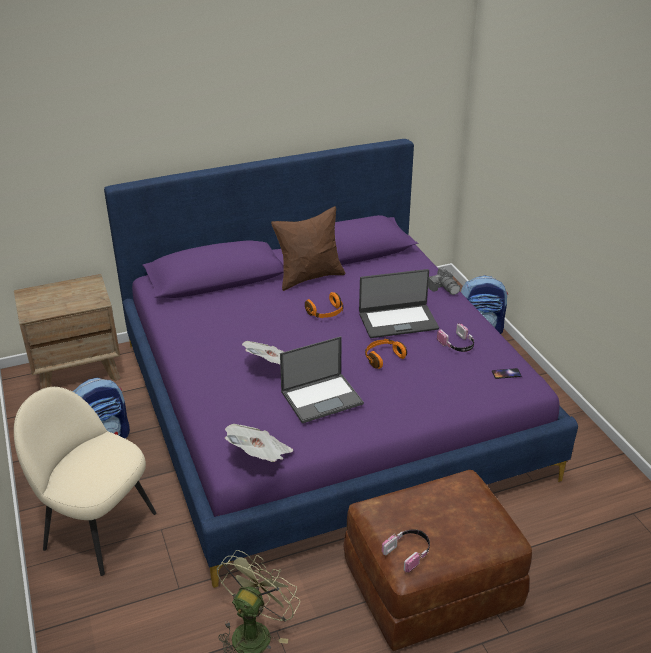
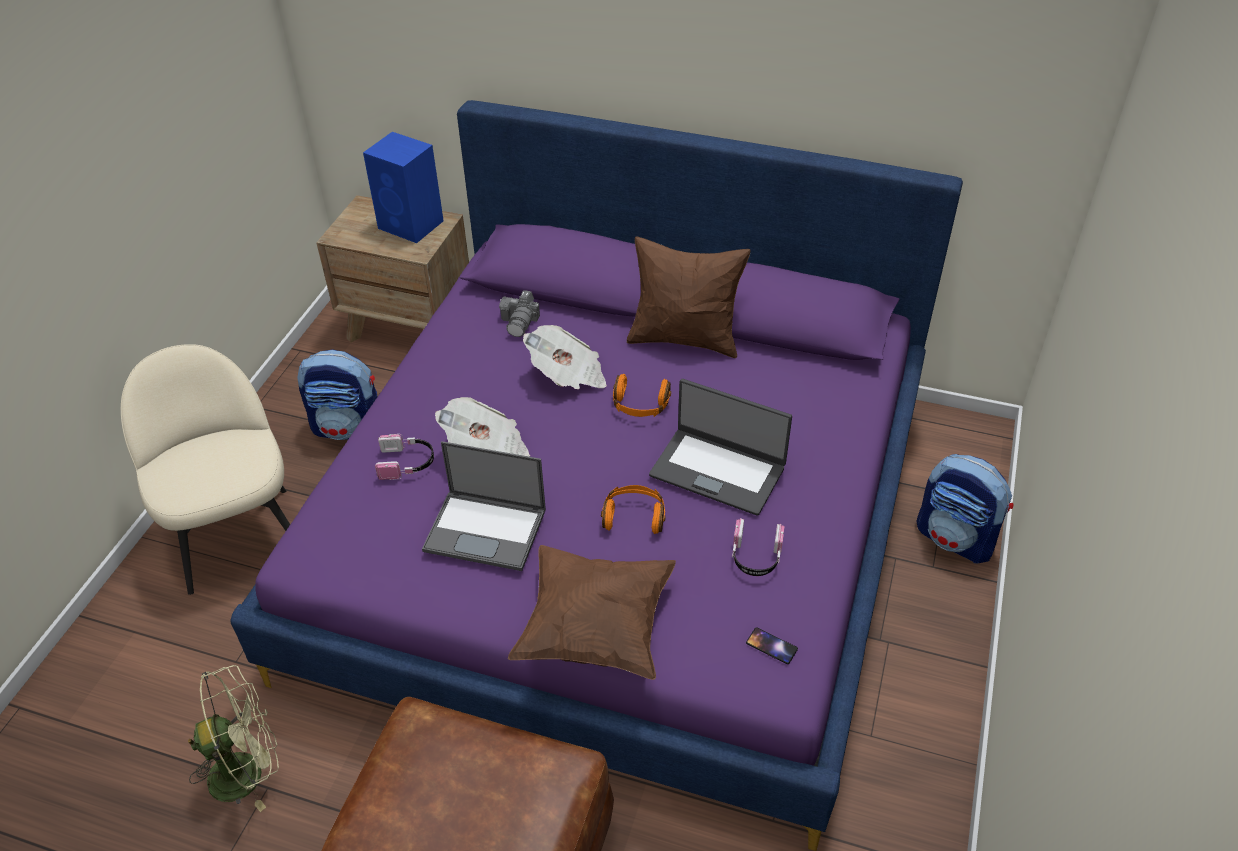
camera: 40 degrees right, 10 degrees up
newspaper [225,424,293,462] -> newspaper moved to [523,325,607,389]
headphones [382,529,430,573] -> headphones moved to [375,434,434,480]
camera [428,267,460,295] -> camera moved to [499,290,540,337]
none -> blue speaker [363,132,444,243]
none -> brown pillow [508,545,676,680]

